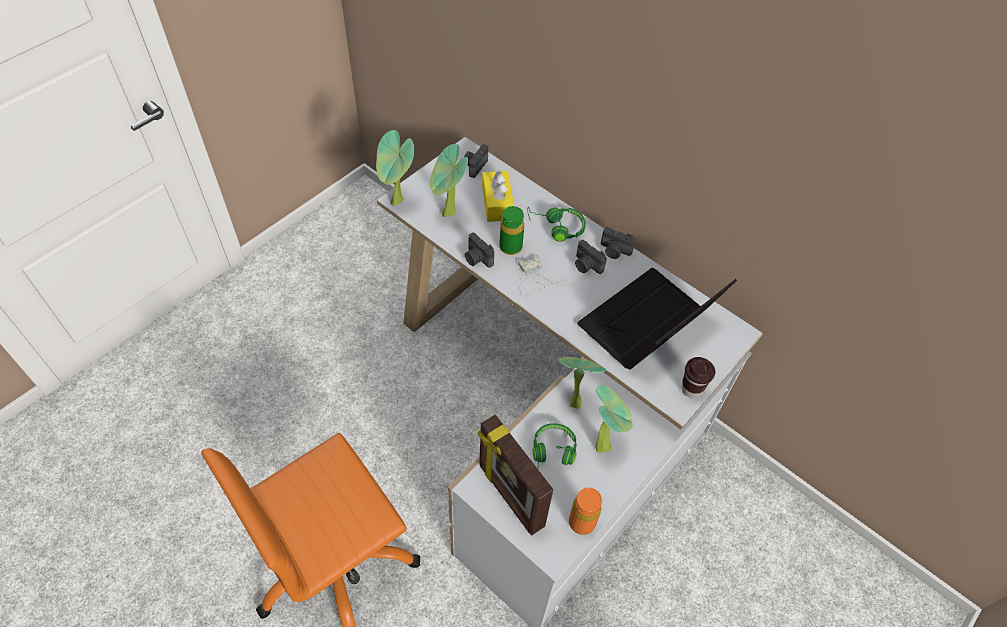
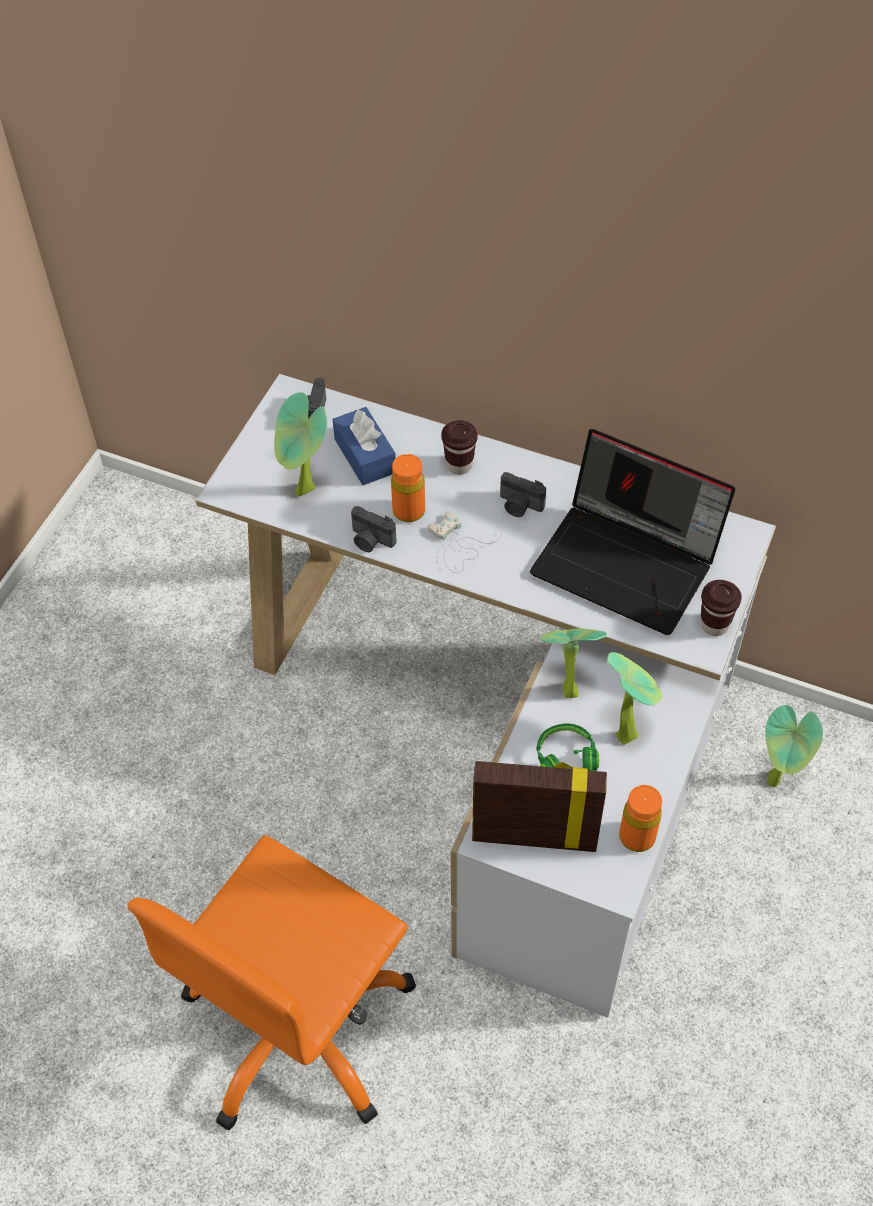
camera: 15 degrees left, 0 degrees up
potted plant [376,130,414,206] -> potted plant moved to [765,705,823,787]
picture frame [478,415,553,535] -> picture frame turned 150 degrees clockwise [472,761,607,852]
yellow tissue box [482,169,514,222] -> blue tissue box [333,407,396,485]
green bottle [499,206,524,255] -> orange bottle [391,454,425,522]
green headphones [527,207,586,242] -> brown cup [441,420,478,475]
laptop [577,268,737,370] -> laptop turned 90 degrees counterclockwise [530,429,735,635]
camera [601,227,636,259] -> none

